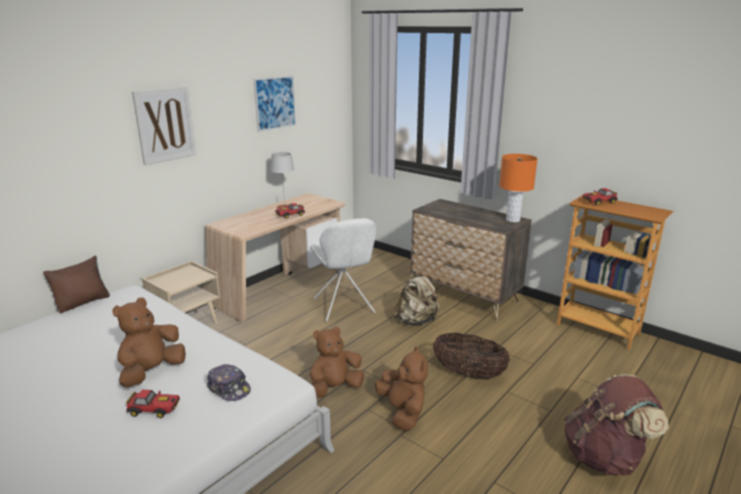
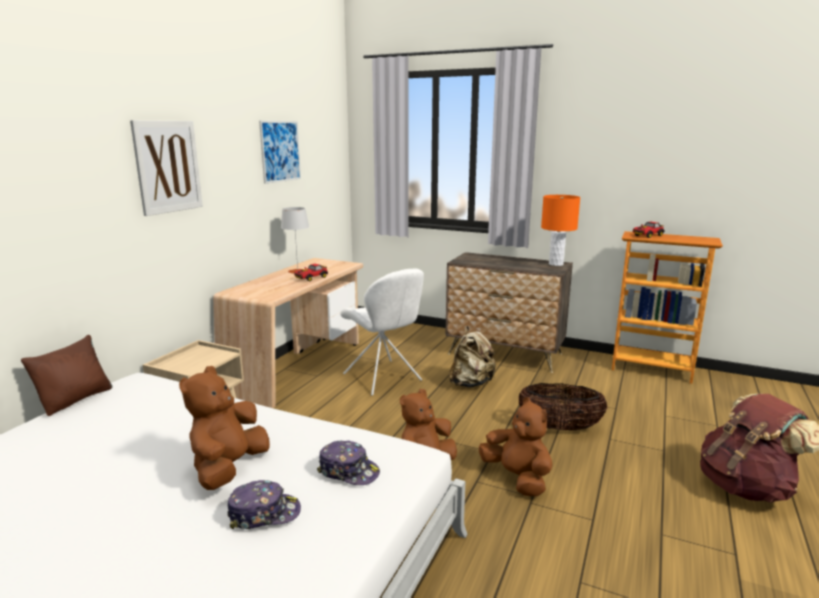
camera: 15 degrees left, 5 degrees down
toy car [126,390,180,418] -> cap [228,480,301,529]

